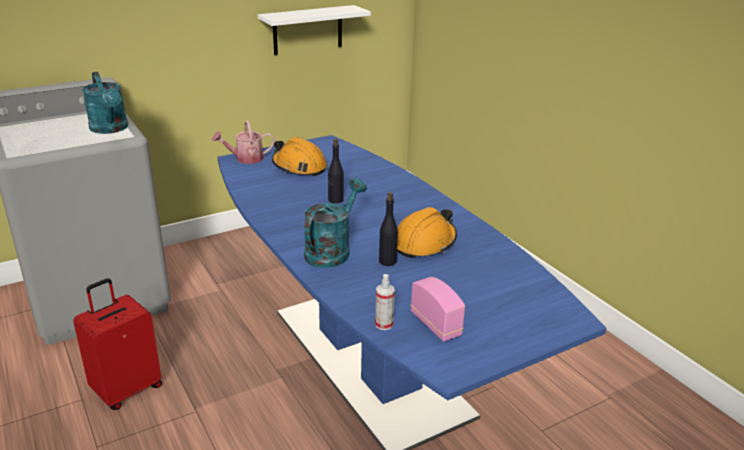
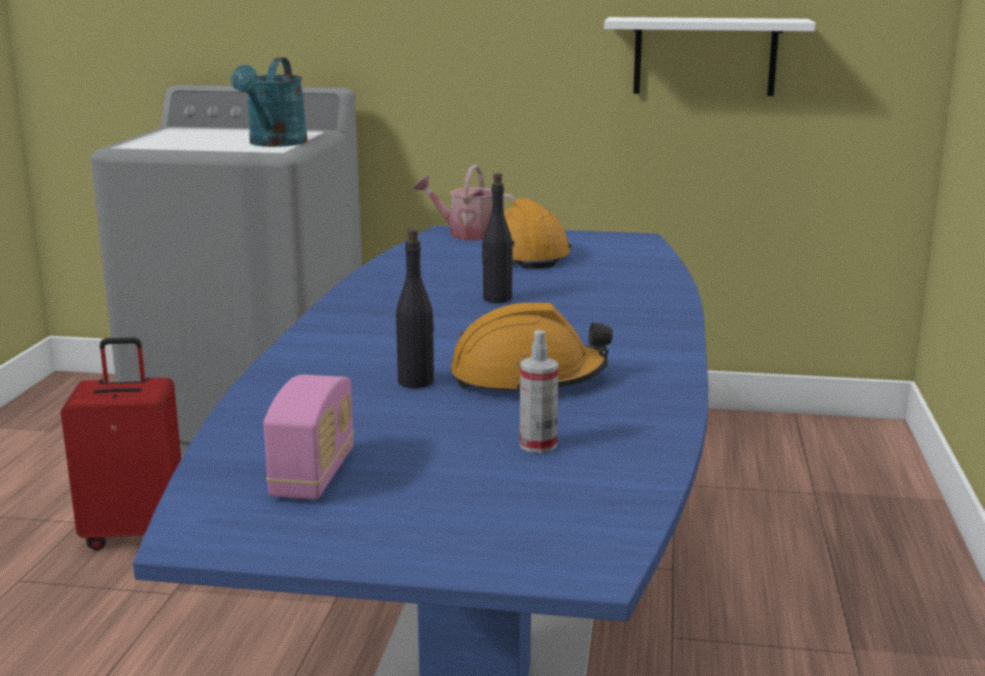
camera: 40 degrees right, 10 degrees down
turquoise watering can [304,178,367,268] -> none
spray bottle [375,274,395,330] -> spray bottle moved to [520,330,559,453]

